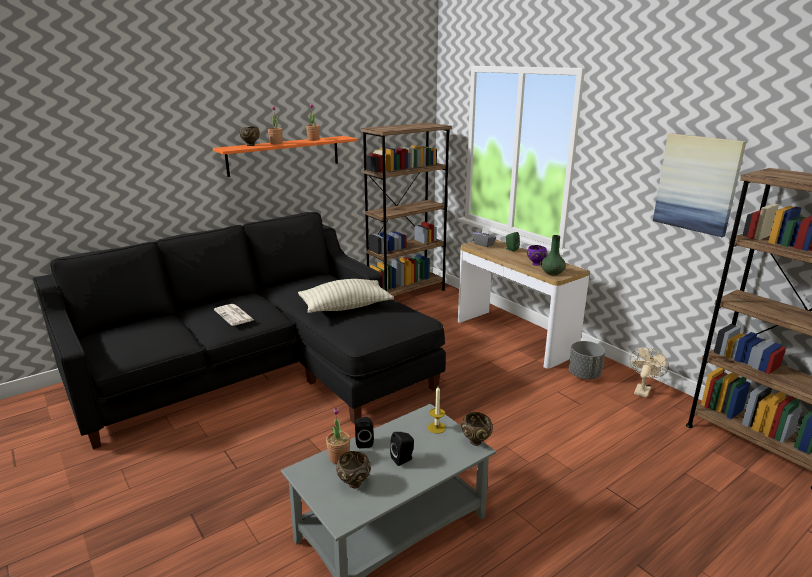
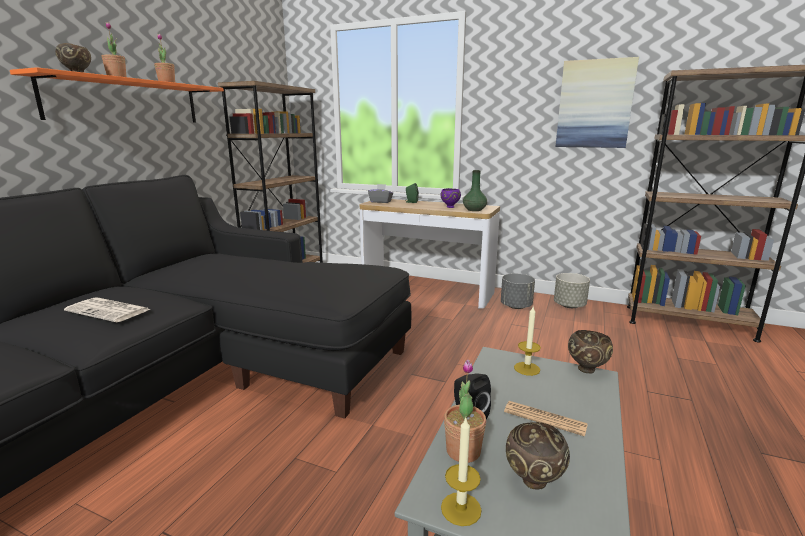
camera: 30 degrees left, 5 degrees down
pillow [298,279,394,313] -> none
black speaker [390,432,414,466] -> newspaper [504,401,588,436]
beige fan [630,347,669,398] -> grey planter [554,273,590,308]
none -> candle [441,418,482,526]

